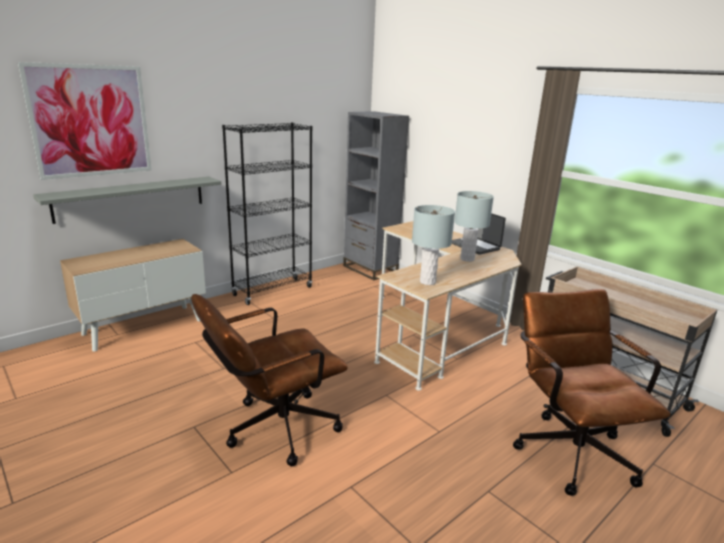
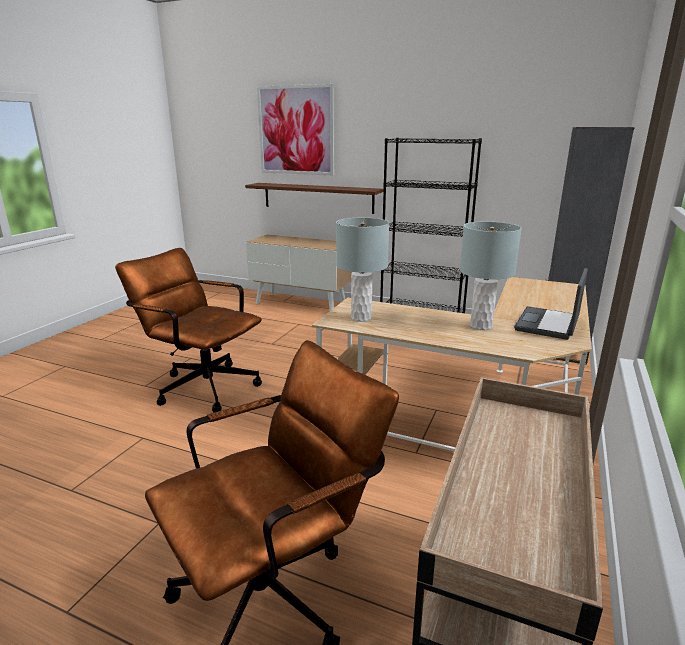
camera: 65 degrees right, 0 degrees up
grey shelf [33,176,221,224] -> brown shelf [245,183,384,214]

